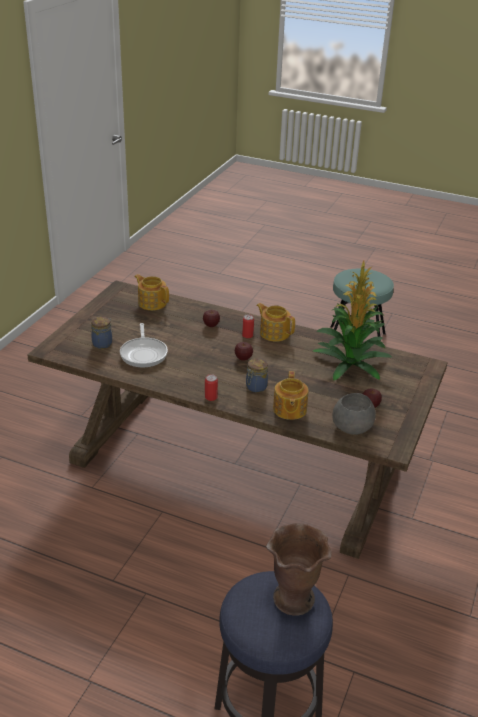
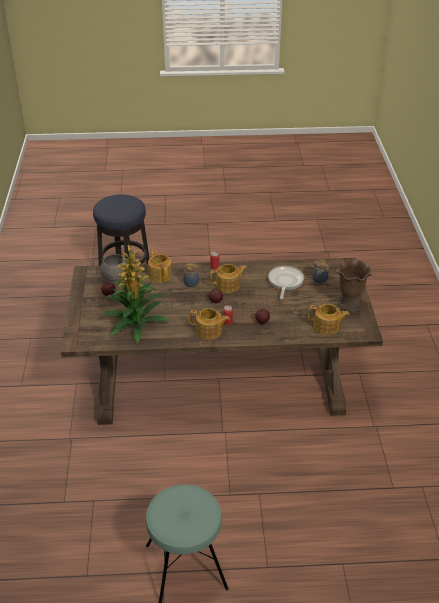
camera: 155 degrees right, 5 degrees up
frying pan [120,323,168,368] -> frying pan turned 45 degrees clockwise [268,266,304,299]
brown vase [266,523,332,616] -> brown vase moved to [336,259,372,312]
none -> teapot [210,264,247,293]

